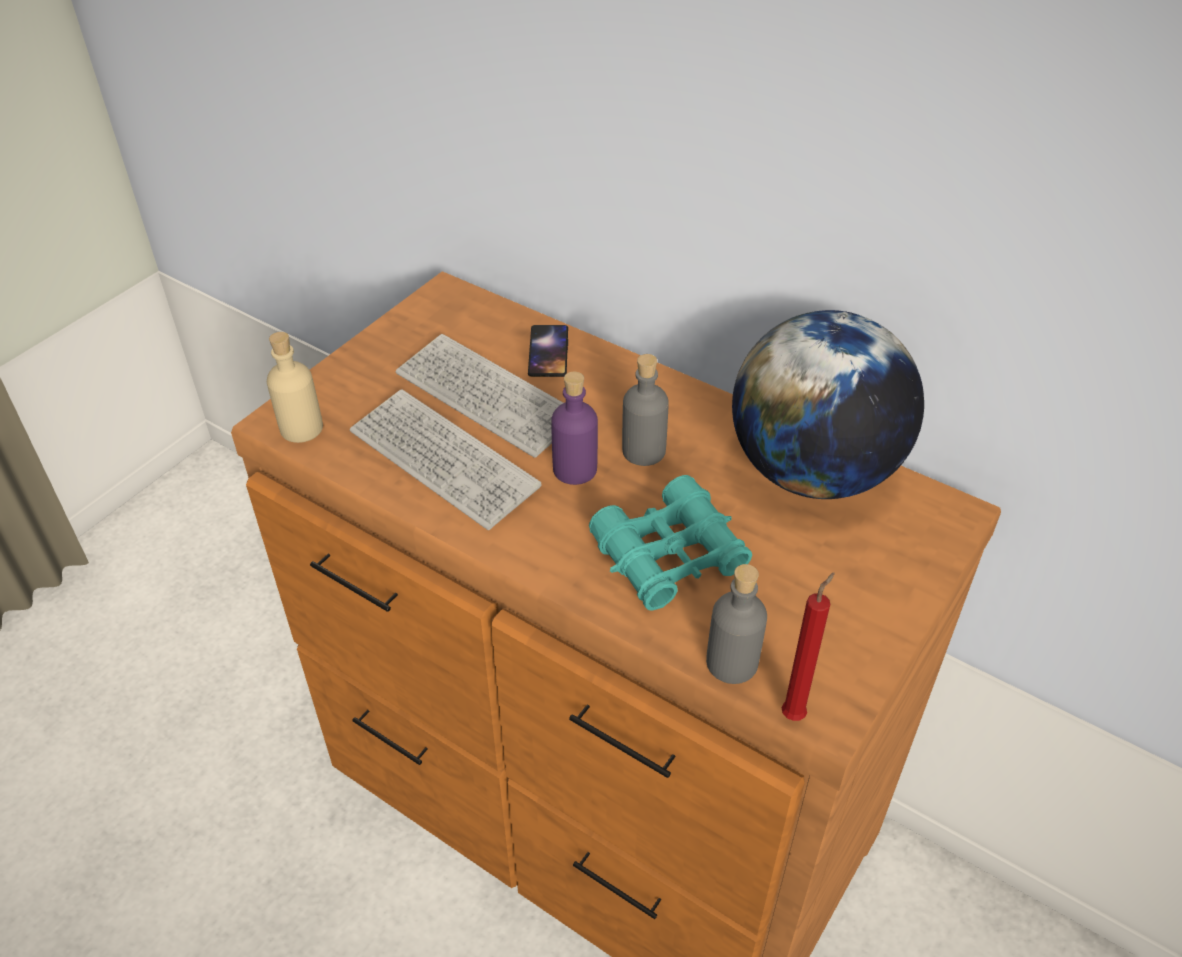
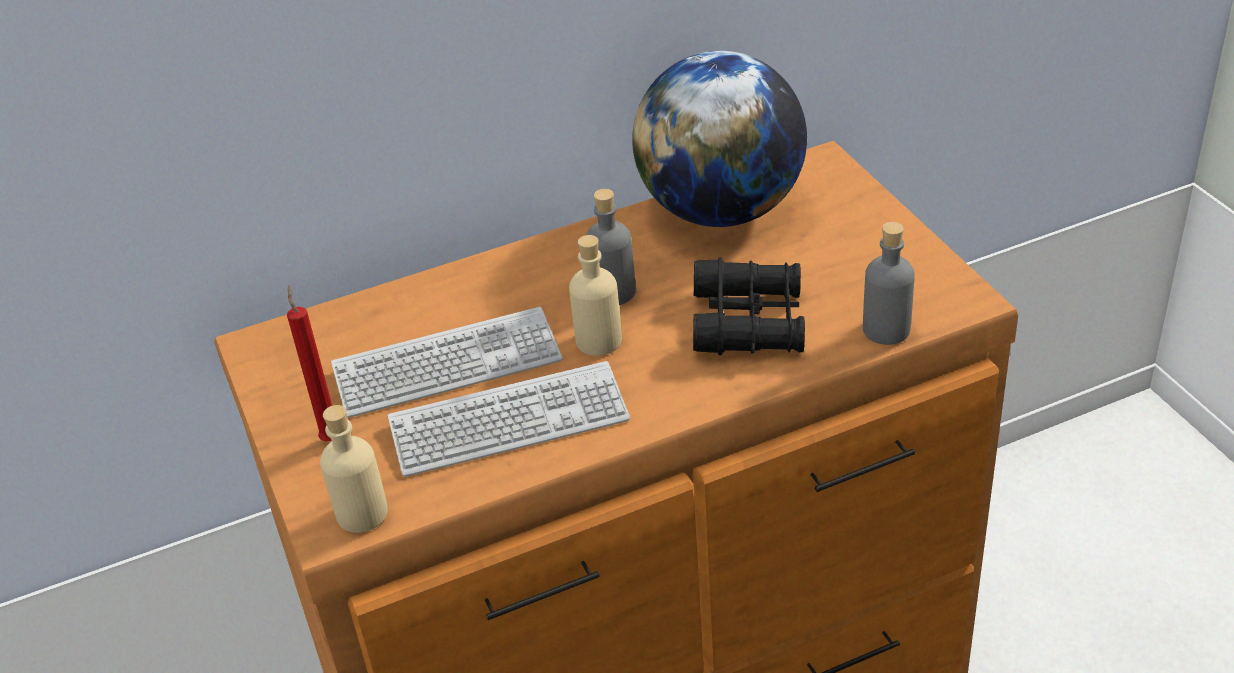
camera: 55 degrees left, 5 degrees down
phone [528,325,568,377] -> none
purple bottle [551,372,598,485] -> beige bottle [569,235,622,356]
turquoise binoculars [589,475,752,611] -> black binoculars [693,258,805,355]
red candle [781,572,835,721] -> red candle moved to [287,285,332,441]

